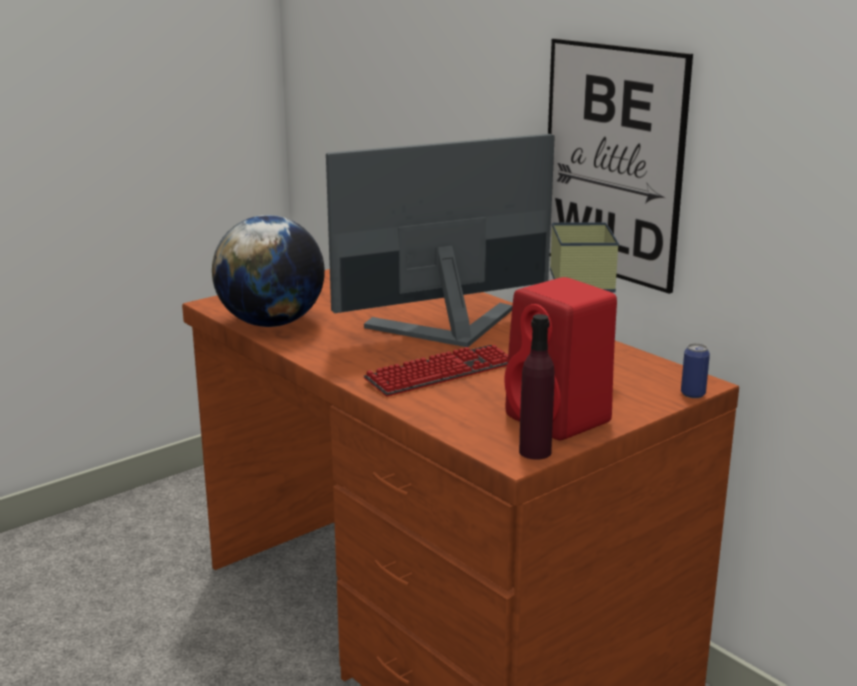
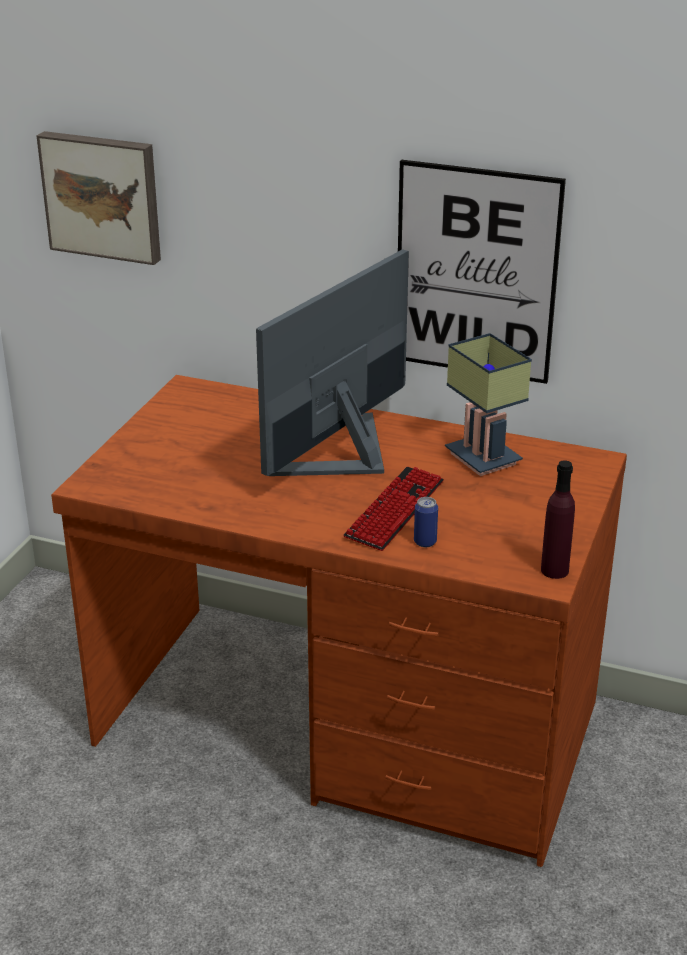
camera: 30 degrees left, 10 degrees up
globe [212,215,325,327] -> none
red speaker [505,277,617,440] -> none
can [681,343,710,398] -> can moved to [414,497,438,547]
none -> picture [37,131,161,265]

